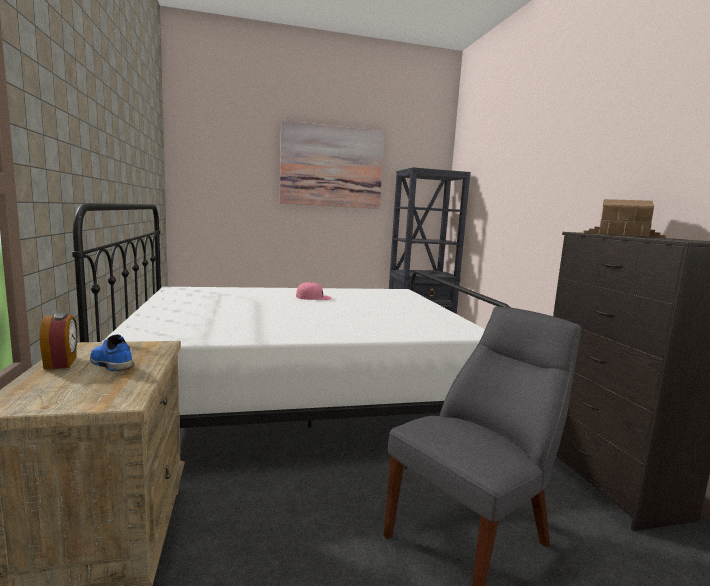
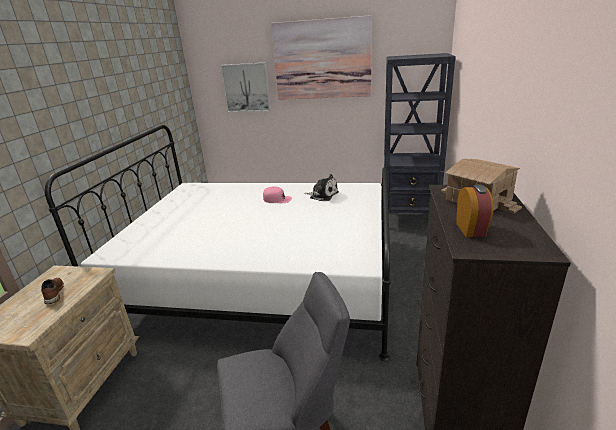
camera: 25 degrees right, 15 degrees up
alarm clock [40,313,78,370] -> alarm clock moved to [456,184,494,237]
blue shoe [90,334,134,371] -> brown shoe [41,278,64,304]
none -> picture [220,62,271,112]
none -> plush toy [304,174,339,201]

